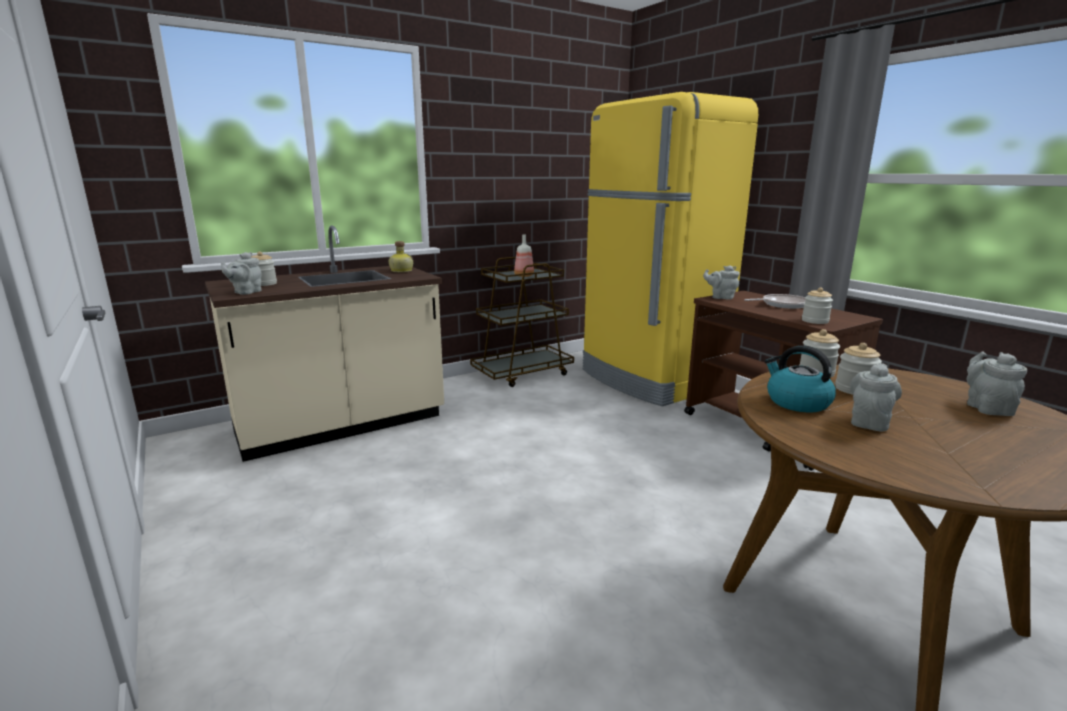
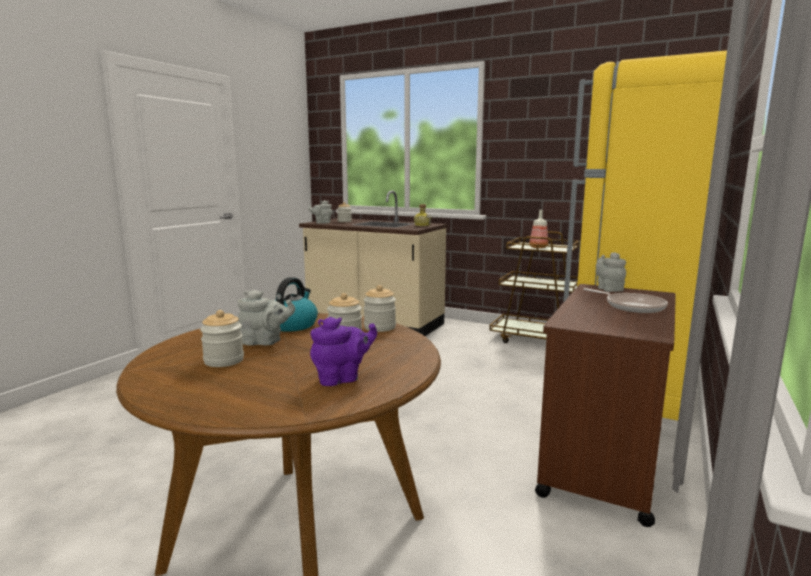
camera: 60 degrees right, 5 degrees down
jar [802,287,833,324] -> jar moved to [200,310,244,367]
grey teapot [966,351,1027,416] -> purple teapot [310,317,377,386]

